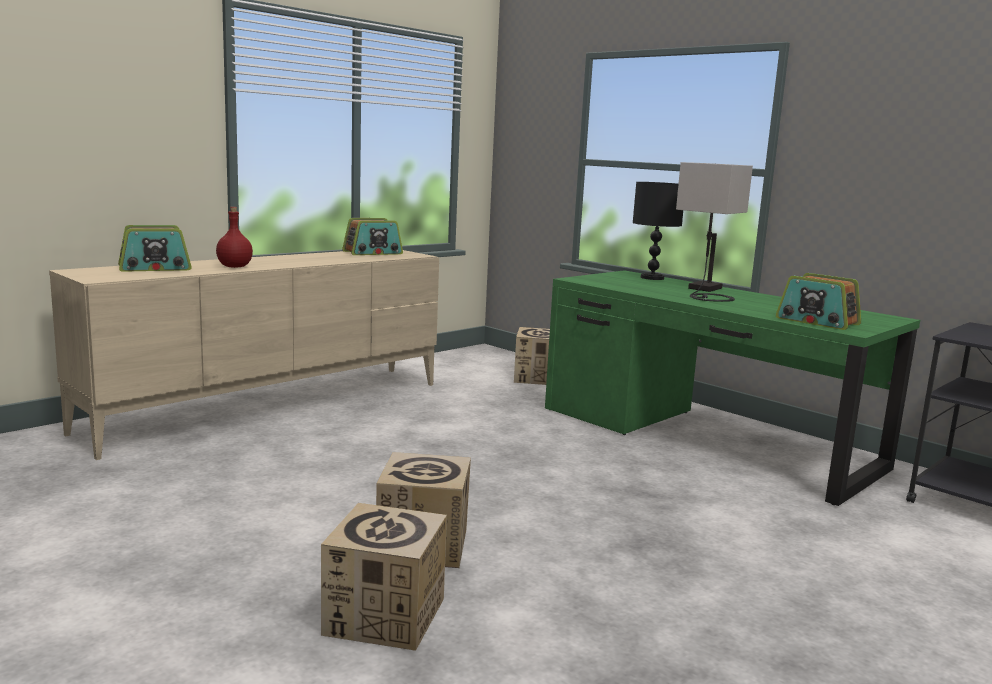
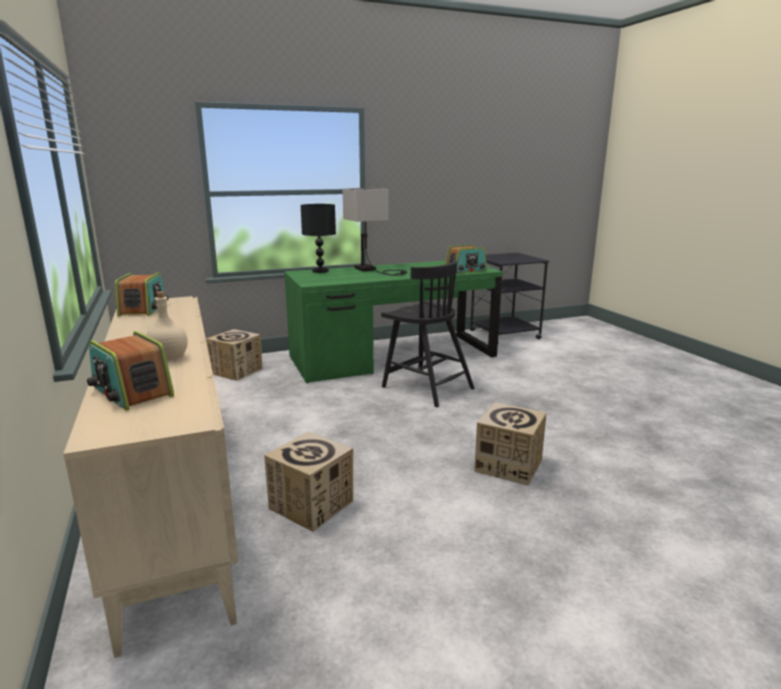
camera: 65 degrees left, 5 degrees up
radio [118,225,192,272] -> radio turned 135 degrees clockwise [87,331,174,411]
red bottle [216,207,253,268] -> beige bottle [146,291,188,361]
cardboard box [321,503,447,651] -> cardboard box moved to [264,432,353,532]
none -> black chair [381,259,475,407]

